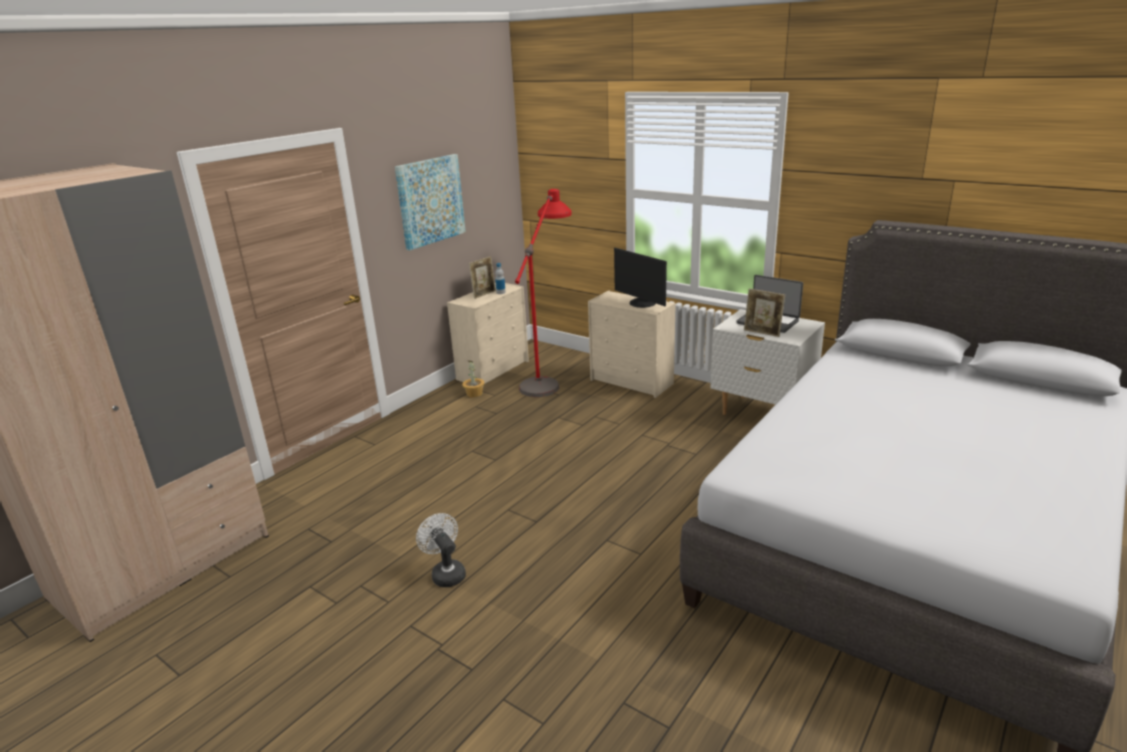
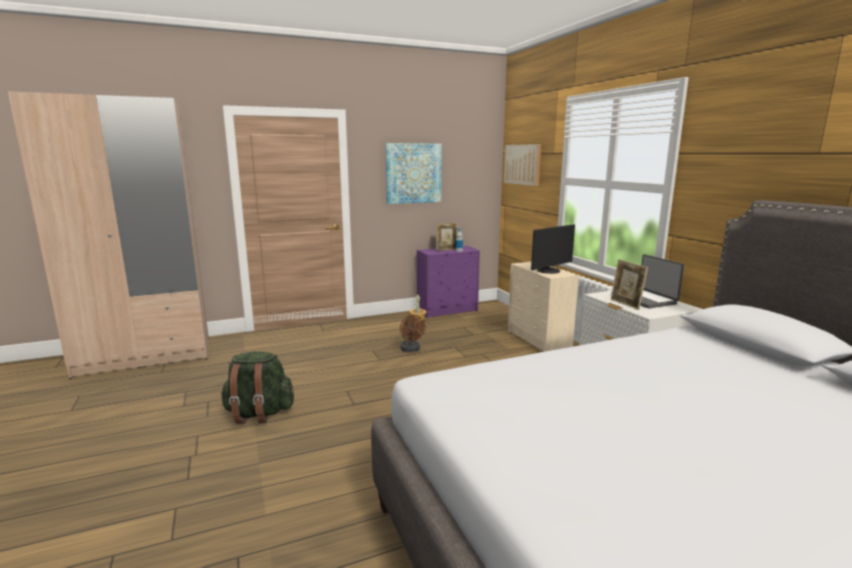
camera: 30 degrees right, 10 degrees down
white fan [416,513,466,587] -> green backpack [221,351,294,424]
beige dresser [447,283,529,384] -> purple dresser [417,246,480,318]
red floor lamp [515,189,572,397] -> none
monitor [614,248,667,308] -> monitor turned 120 degrees counterclockwise [531,224,575,274]
none -> brown fan [400,315,426,352]
none -> picture [504,144,541,186]

